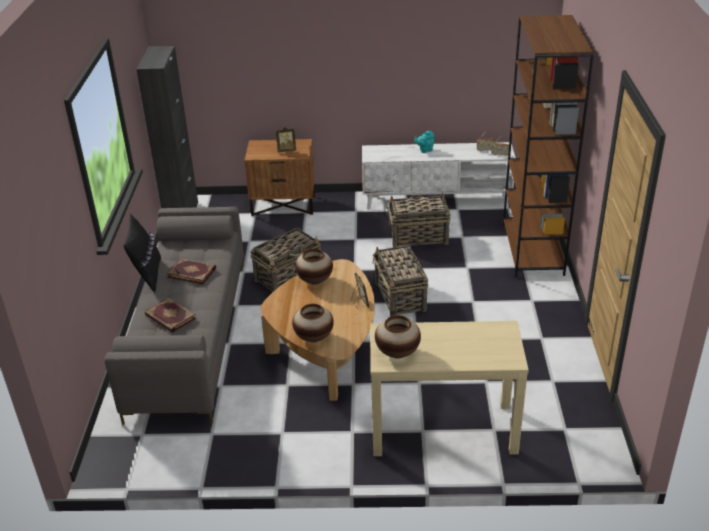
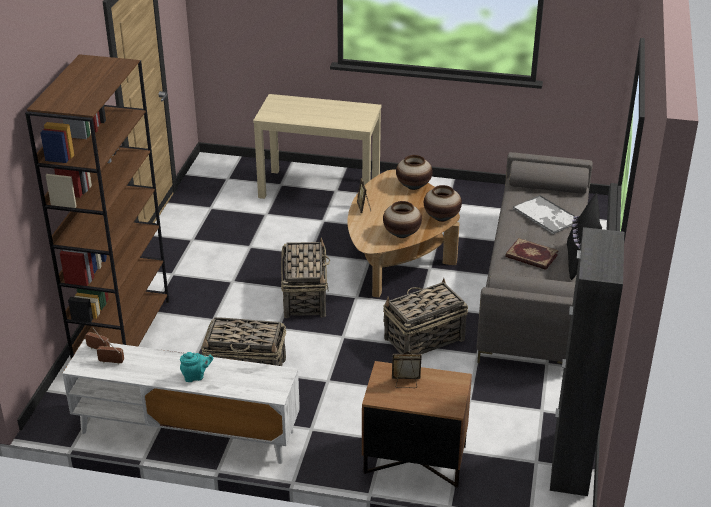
camera: 170 degrees left, 0 degrees up
book [145,298,196,333] -> tray [513,195,576,235]
vase [375,315,421,359] -> vase moved to [424,185,462,222]

